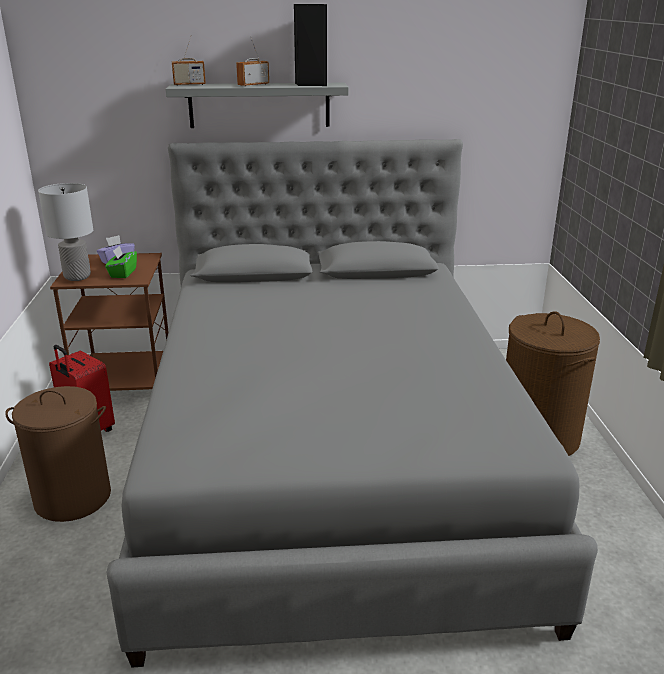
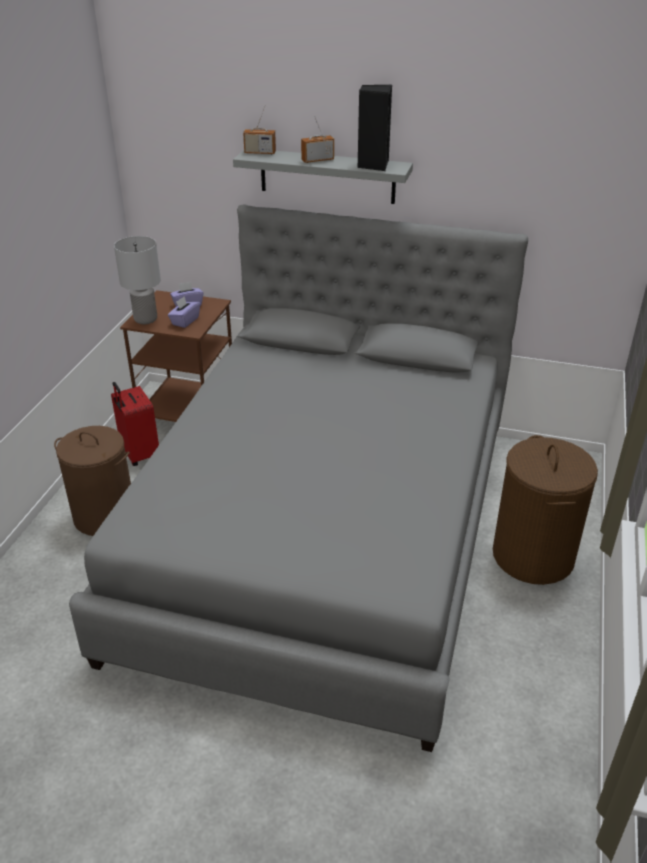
camera: 20 degrees right, 10 degrees up
green tissue box [105,246,137,278] -> purple tissue box [168,296,200,328]

